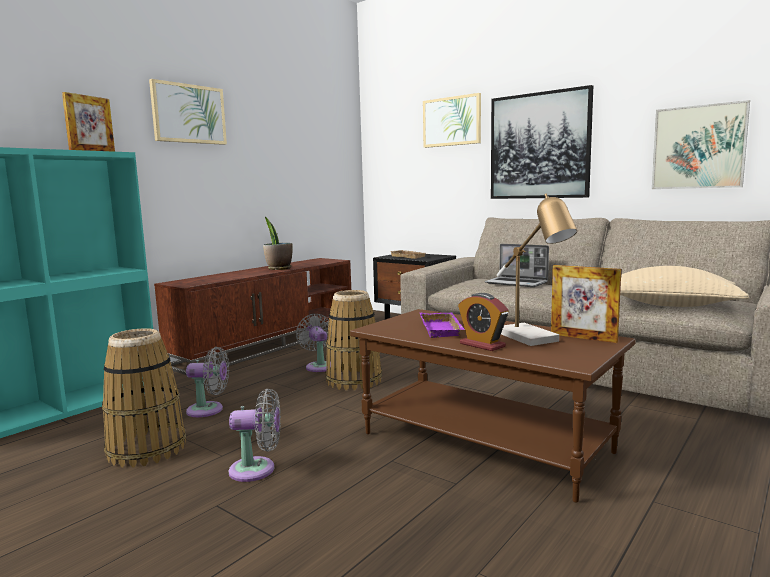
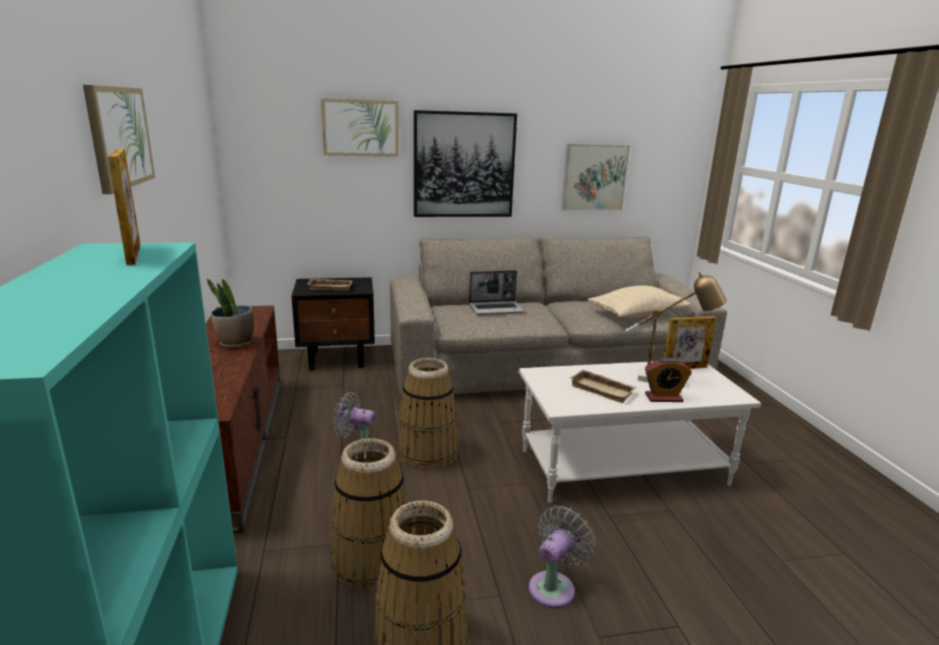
camera: 50 degrees left, 10 degrees up
grey fan [186,347,229,417] -> basket [330,438,407,591]
brown coffee table [350,309,636,503] -> white coffee table [518,361,761,503]
purple tray [420,312,465,338] -> beige tray [570,369,637,403]

